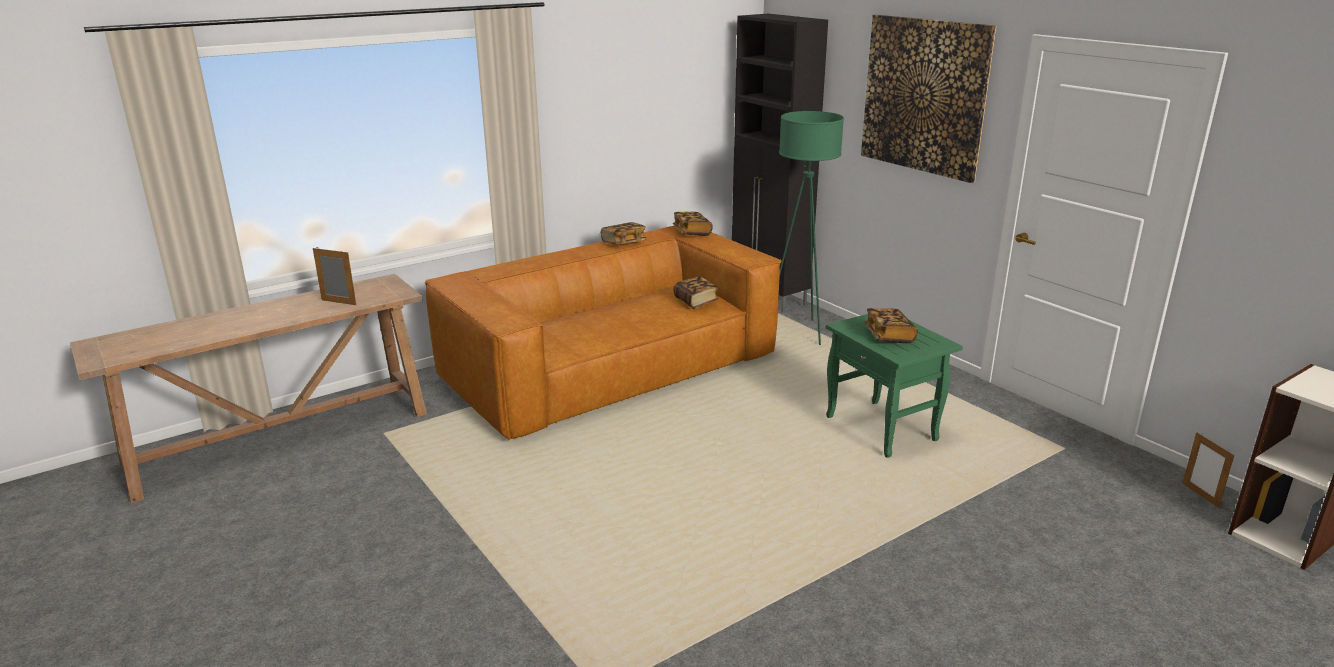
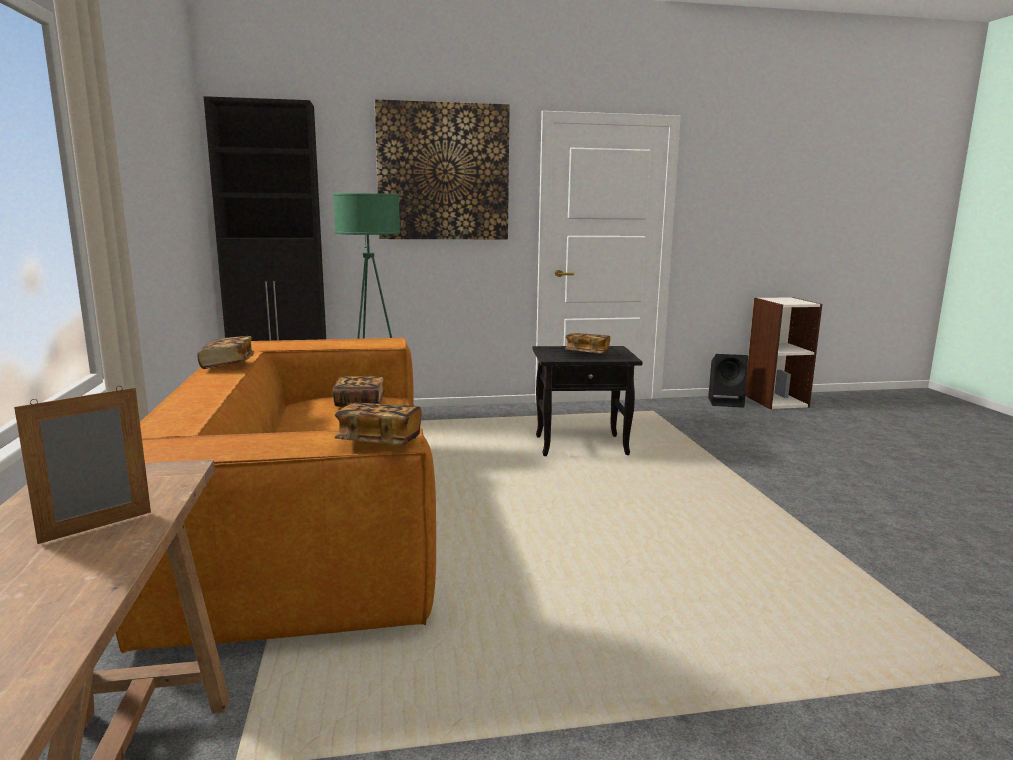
camera: 65 degrees left, 10 degrees down
book [673,212,713,236] -> book moved to [334,403,422,445]
green side table [826,314,963,458] -> black side table [533,346,642,456]
picture frame [1183,432,1235,508] -> black speaker [708,354,748,407]

